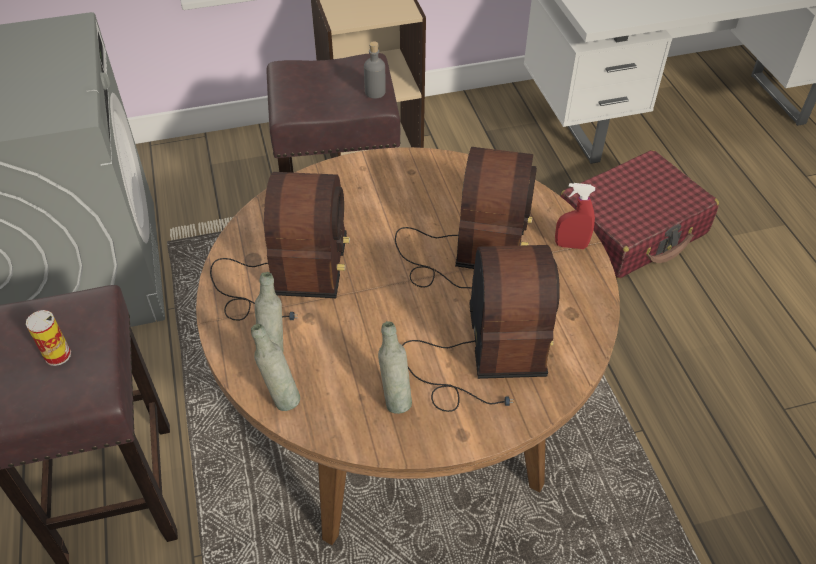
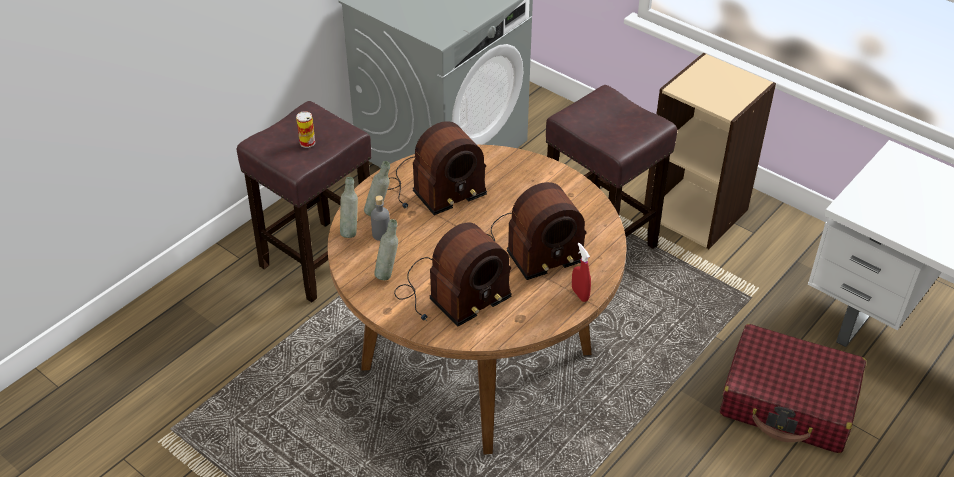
camera: 55 degrees right, 5 degrees down
grey bottle [364,41,386,99] -> grey bottle moved to [371,196,390,241]

